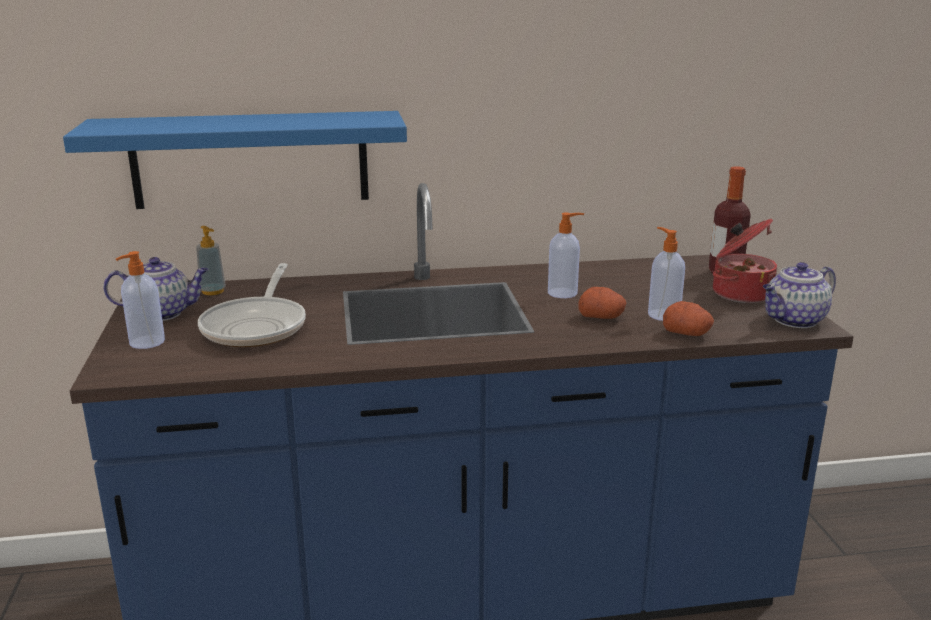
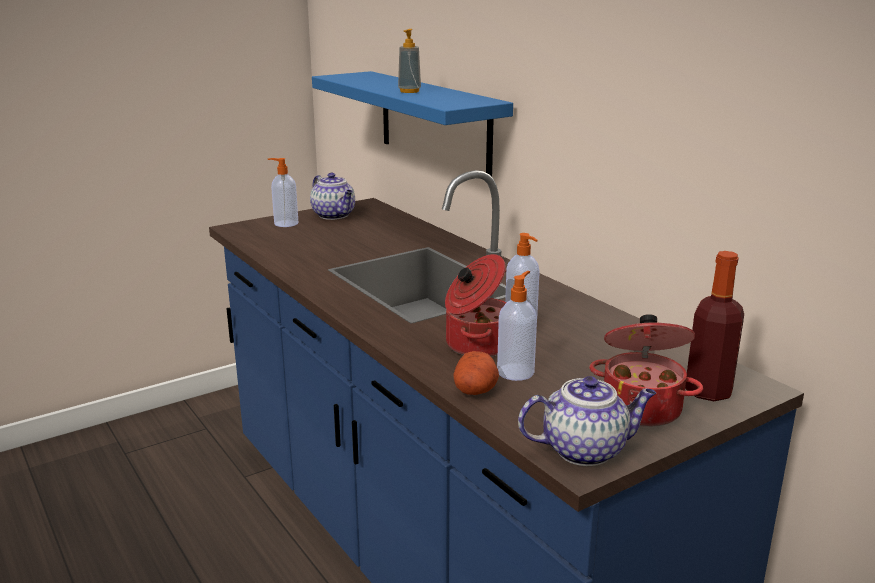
camera: 65 degrees right, 0 degrees up
soap dispenser [196,226,226,295] -> soap dispenser moved to [398,29,421,93]
frying pan [198,263,306,347] -> none
potato [578,287,626,319] -> cooking pot [445,254,507,357]
teapot [763,262,836,328] -> teapot turned 135 degrees clockwise [518,376,656,466]

